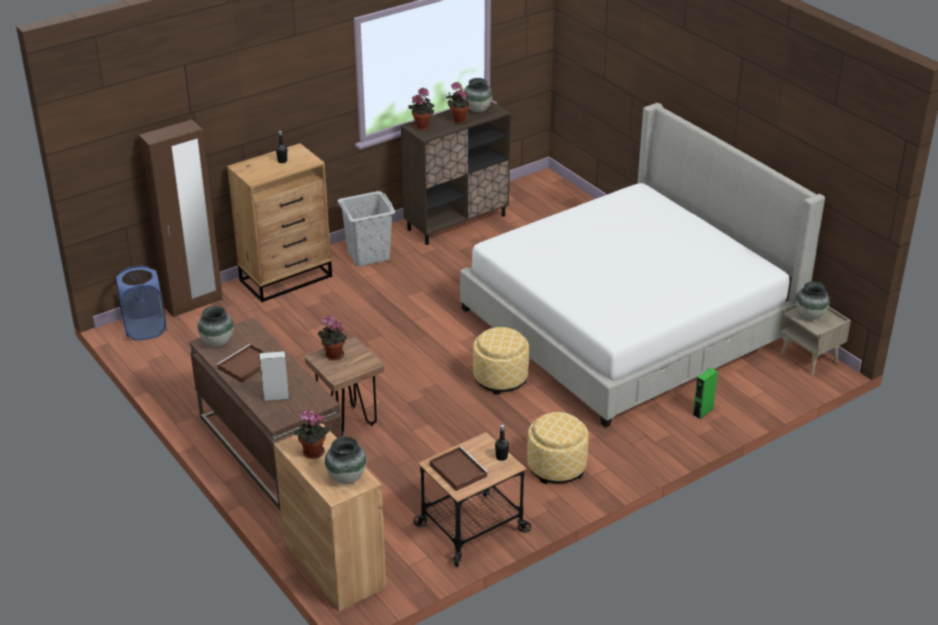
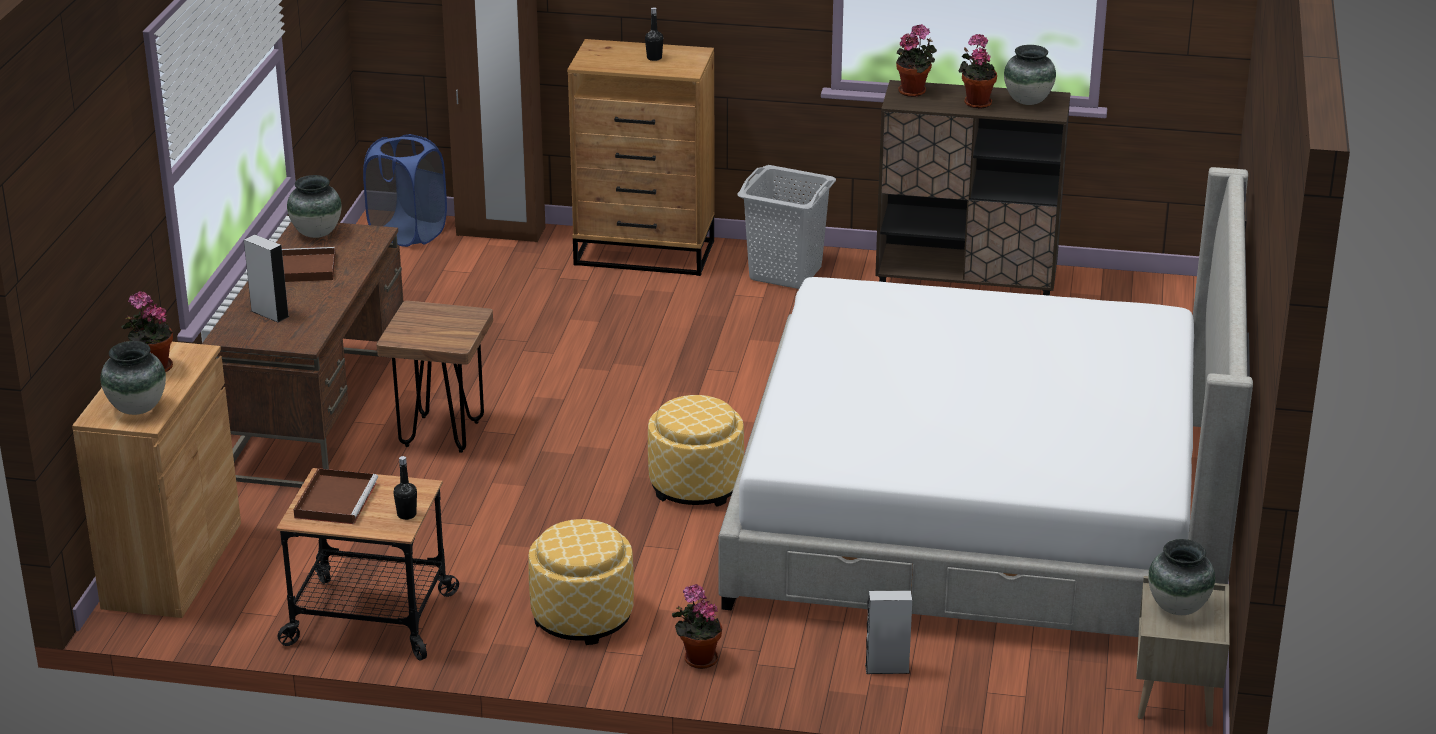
camera: 45 degrees right, 5 degrees down
potted plant [318,315,347,360] -> potted plant moved to [672,584,722,669]
green speaker [692,367,718,419] -> grey speaker [865,590,912,674]

